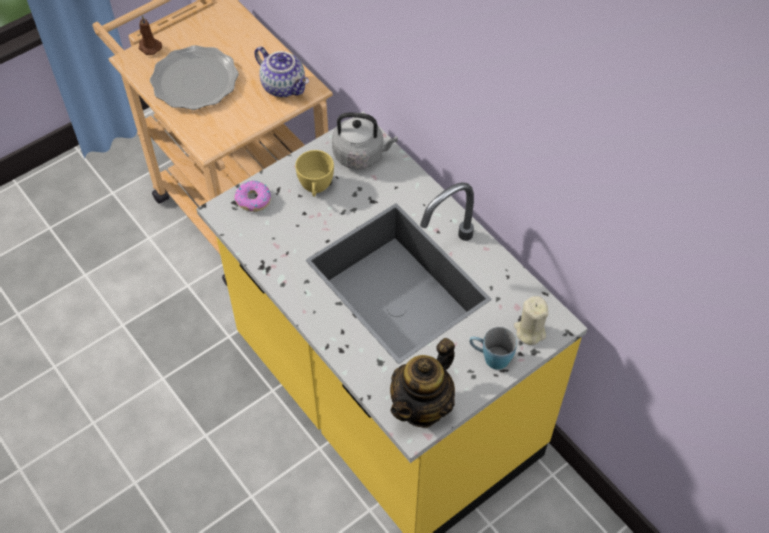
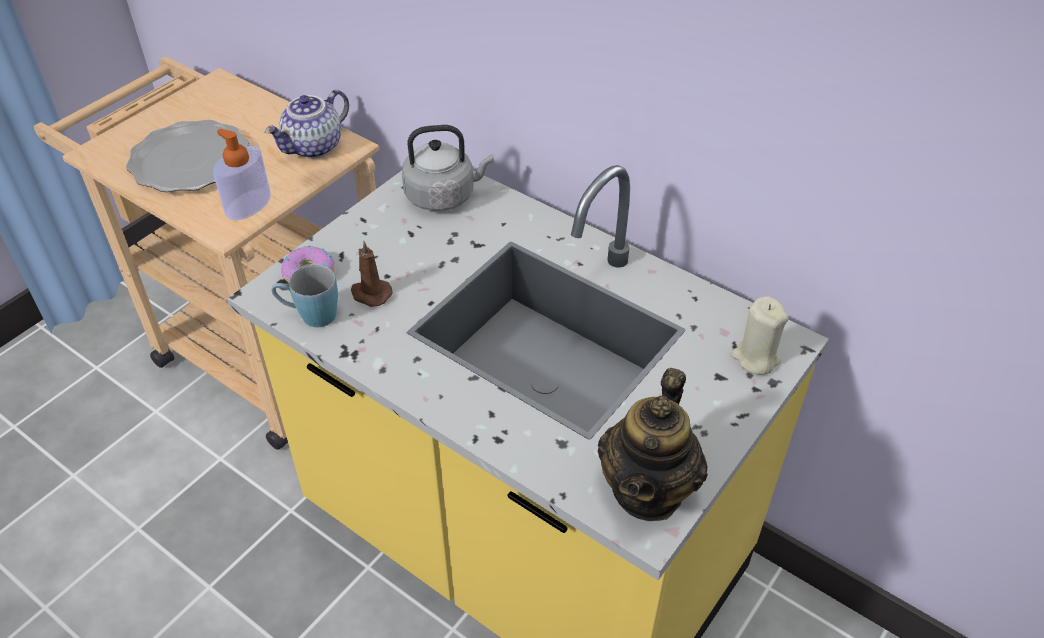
camera: 15 degrees left, 10 degrees down
brown candle [138,16,162,55] -> brown candle moved to [351,241,392,307]
teapot [254,47,309,97] -> teapot turned 105 degrees clockwise [265,89,349,159]
yellow cup [295,150,334,197] -> none
blue mug [469,327,517,370] -> blue mug moved to [272,265,338,327]
none -> soap dispenser [213,129,271,221]

